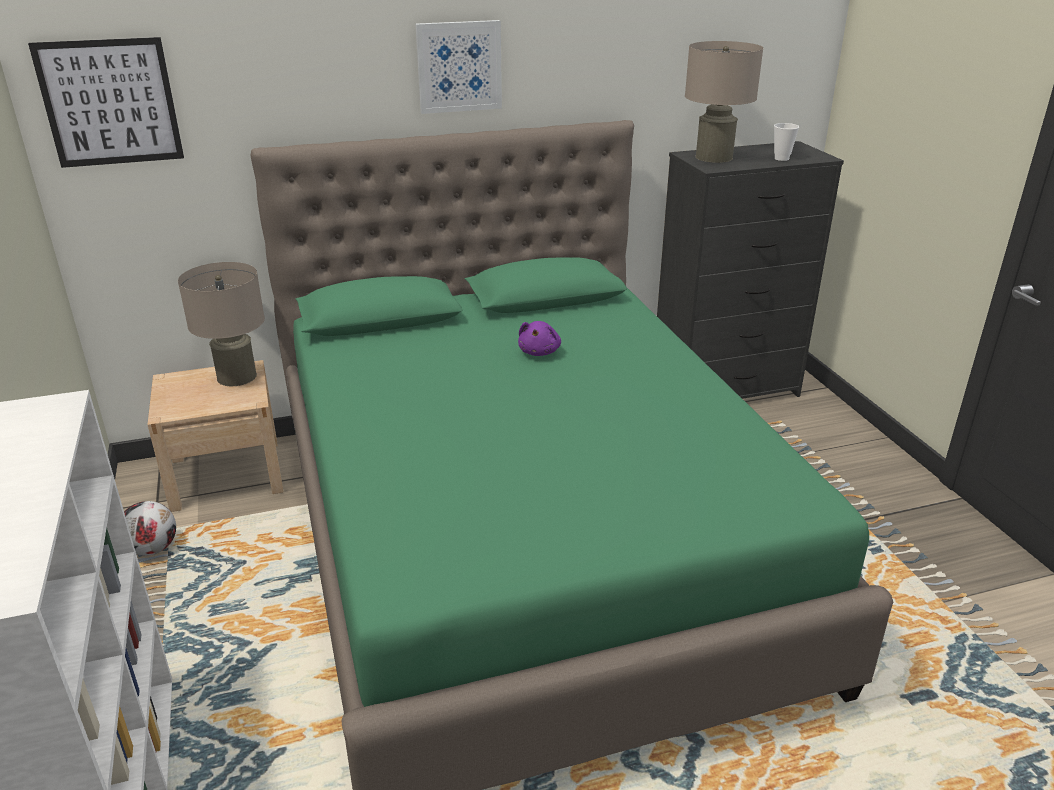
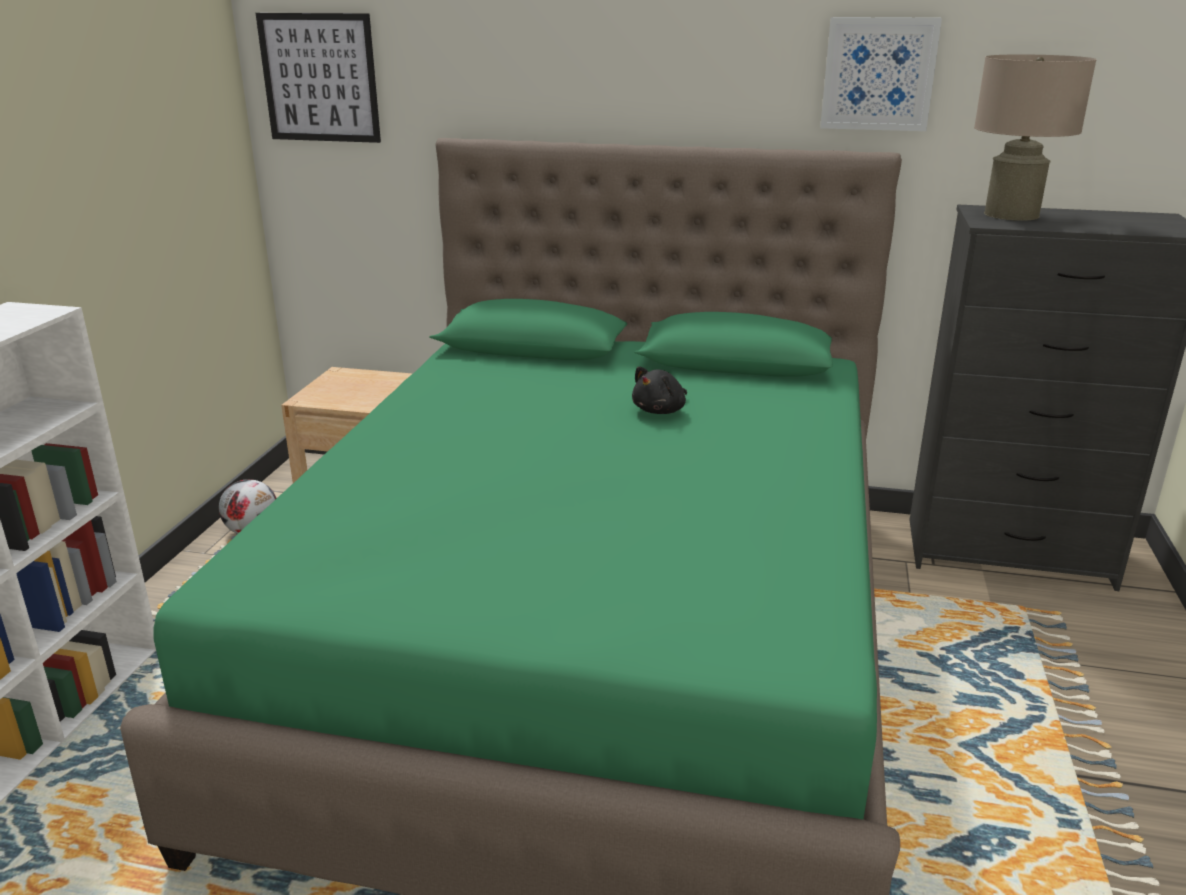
camera: 30 degrees right, 5 degrees down
beige table lamp [178,262,265,386] -> none
picture [415,20,502,114] -> picture moved to [820,17,942,131]
purple plush toy [518,321,561,356] -> black plush toy [632,366,687,414]
cup [774,123,799,161] -> none

